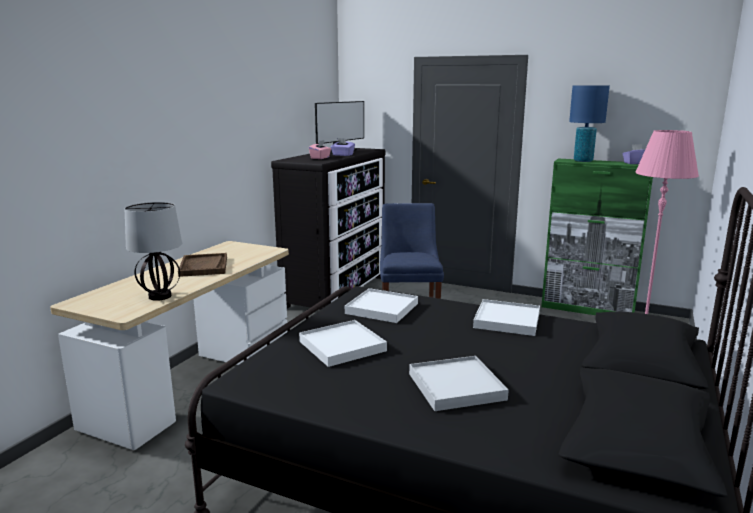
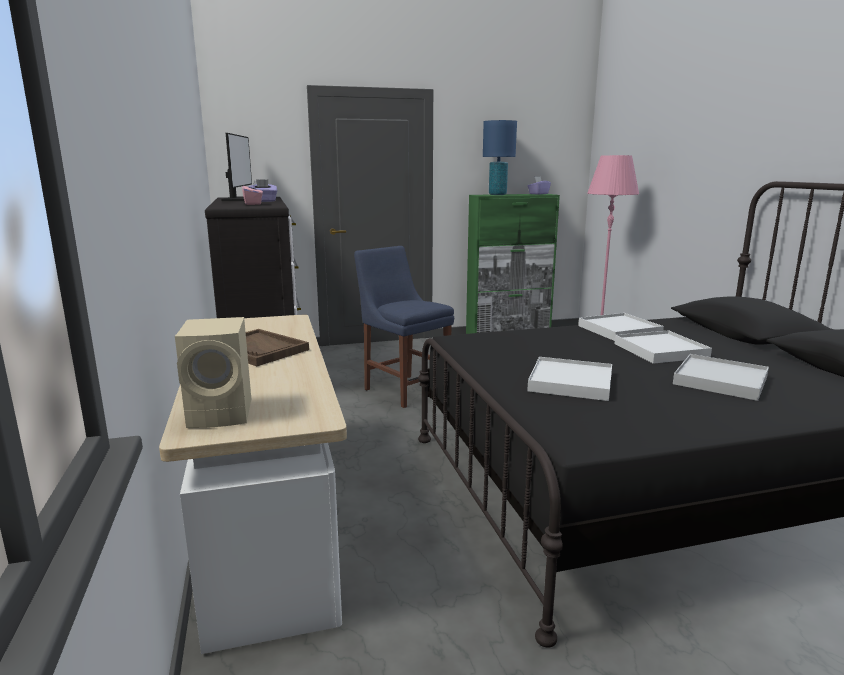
camera: 40 degrees left, 0 degrees up
table lamp [125,202,182,301] -> none
white tray [345,288,418,323] -> white tray moved to [615,330,712,364]
none -> beige speaker [175,317,251,428]

